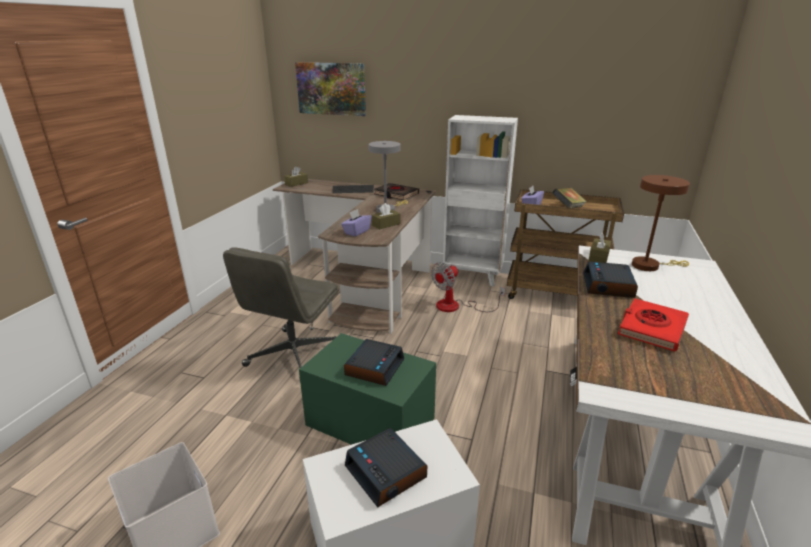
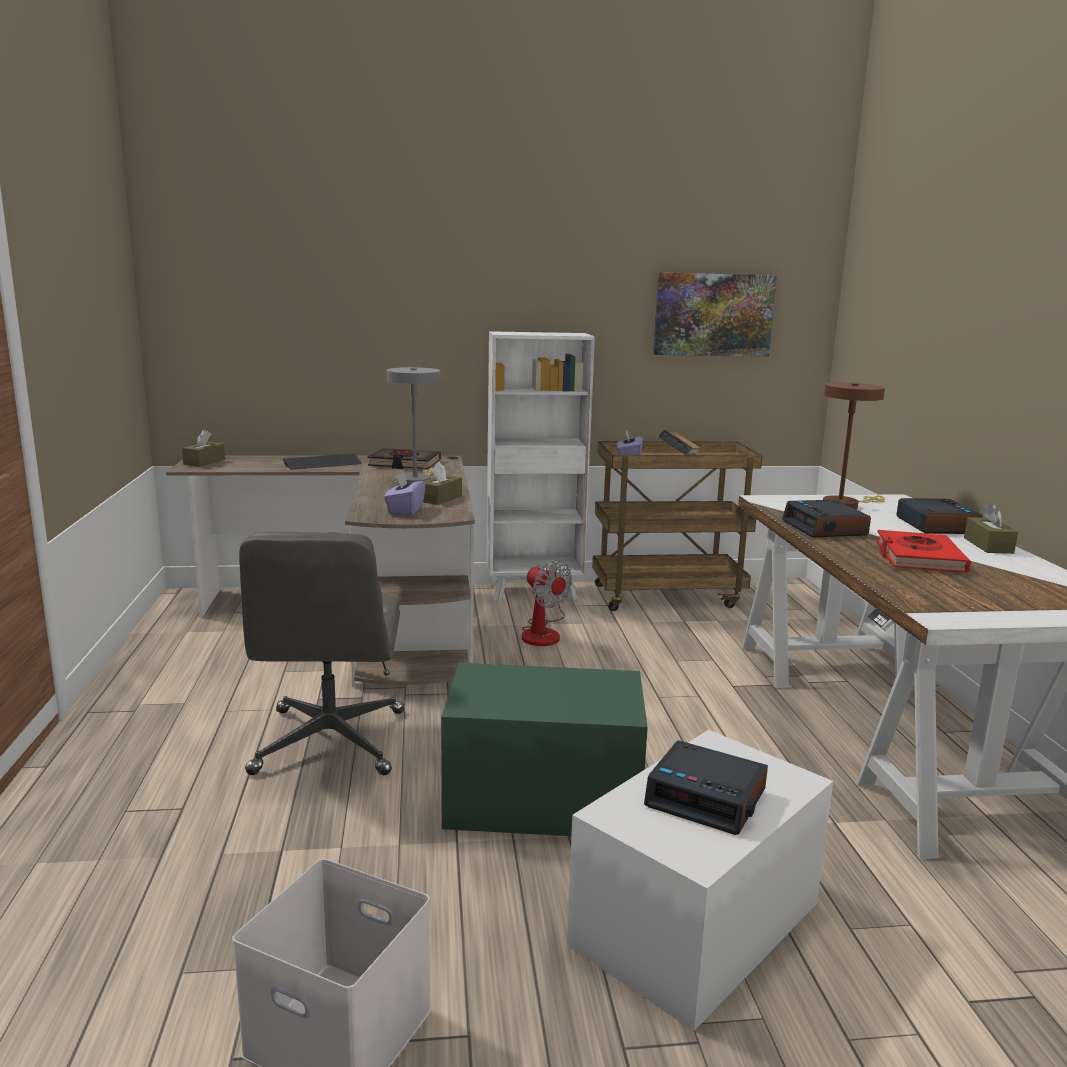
camera: 25 degrees left, 10 degrees down
picture [295,62,366,116] -> picture moved to [653,272,777,357]
alarm clock [344,339,404,386] -> alarm clock moved to [896,498,983,534]
fan [431,262,505,312] -> fan turned 60 degrees counterclockwise [522,560,572,646]
brown tissue box [588,232,611,263] -> brown tissue box moved to [964,503,1018,554]

